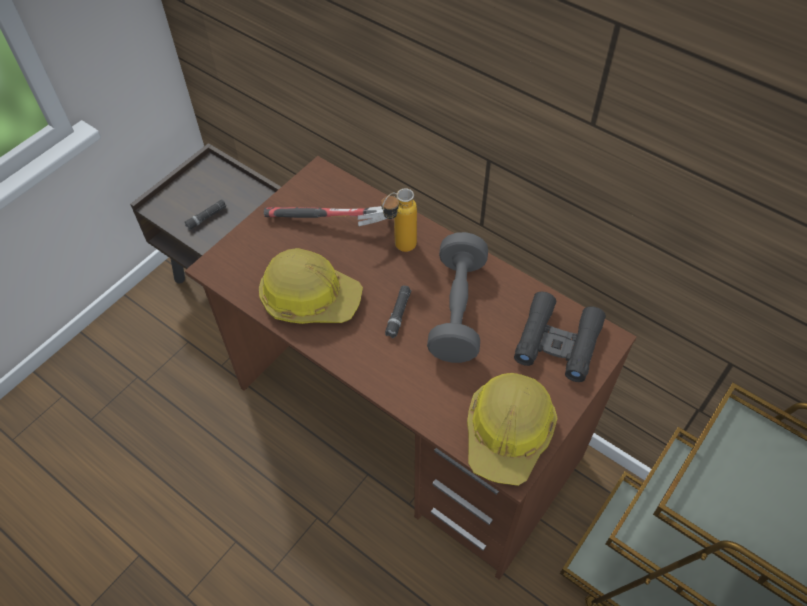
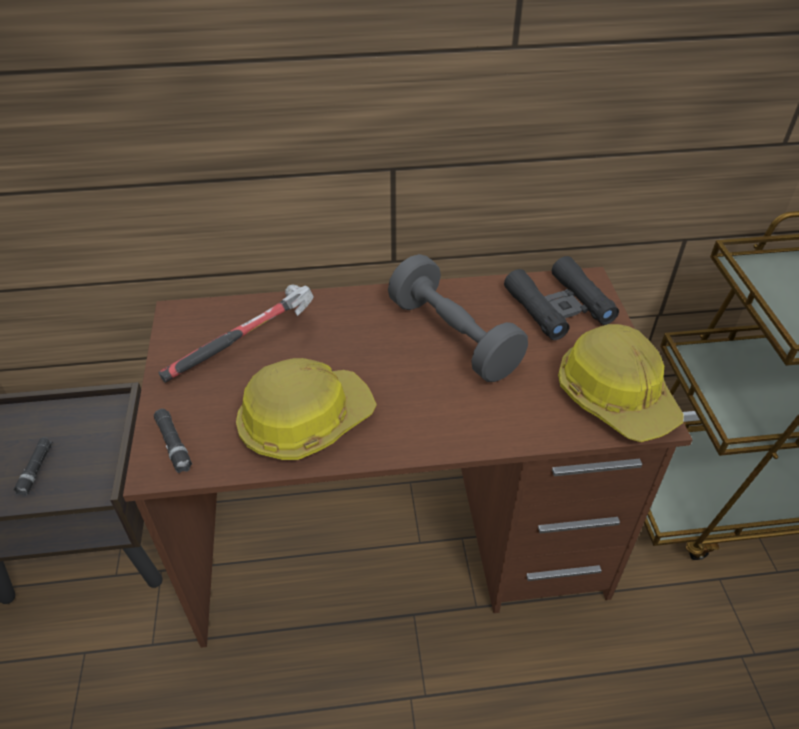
camera: 45 degrees left, 10 degrees down
bottle [381,188,417,252] -> none
black flashlight [385,286,412,338] -> black flashlight moved to [154,409,192,473]

